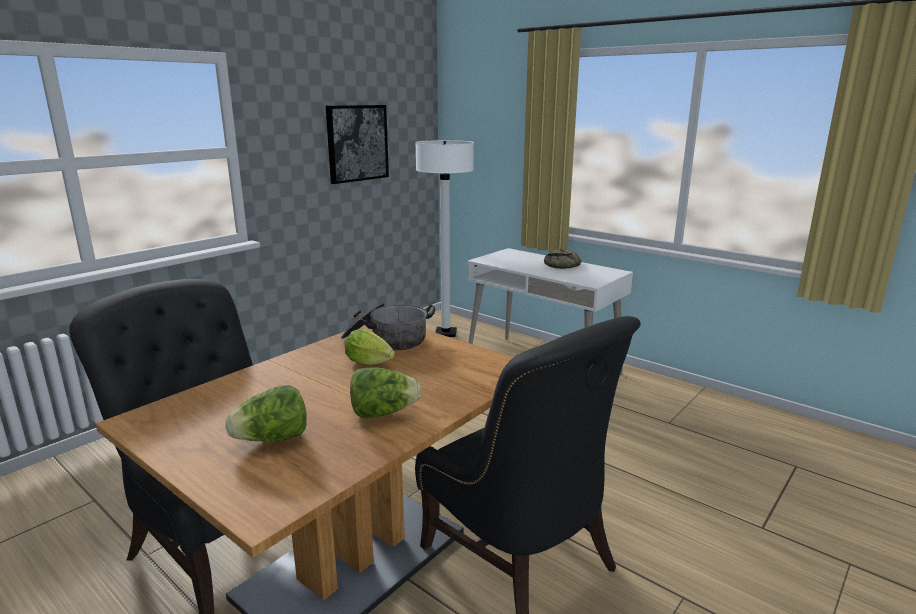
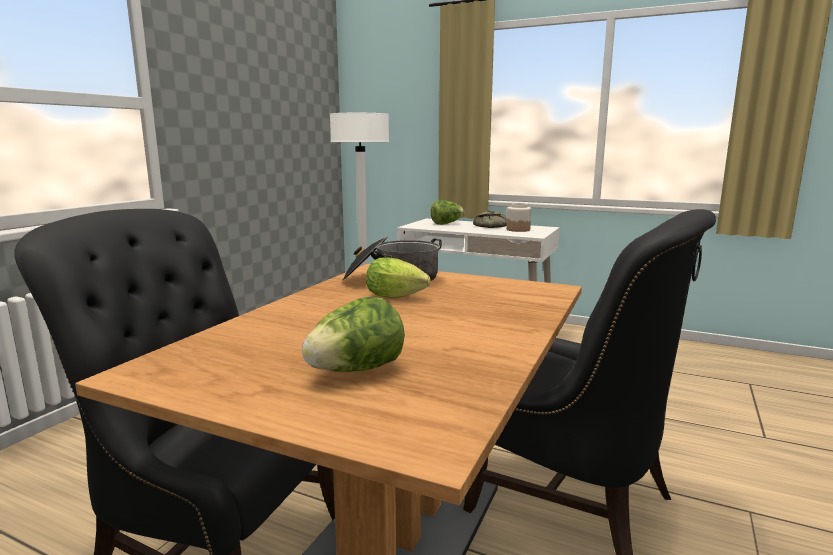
camera: 15 degrees left, 5 degrees down
picture [326,105,389,184] -> none
lettuce [350,367,421,418] -> lettuce moved to [430,200,464,225]
none -> jar [506,203,531,232]

